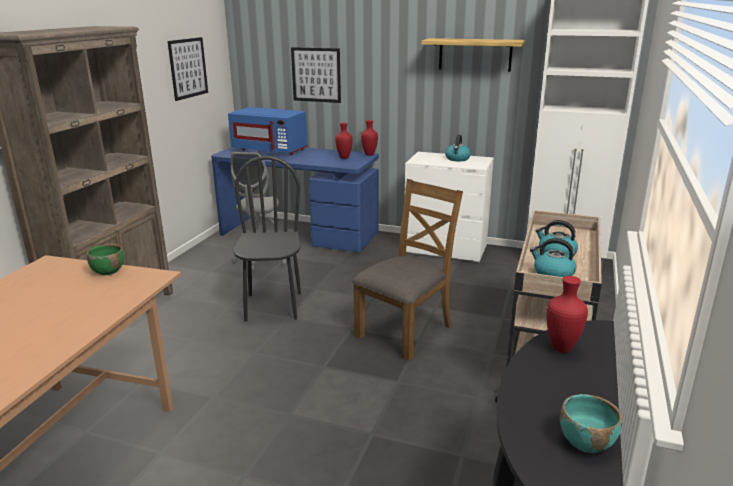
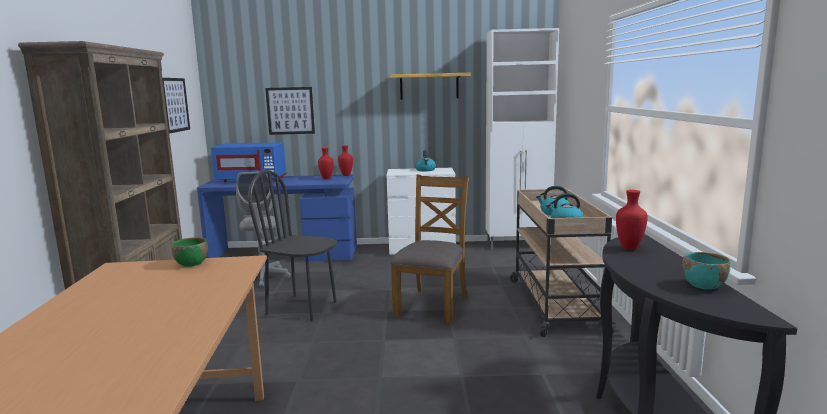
camera: 20 degrees left, 10 degrees down
black chair [233,156,301,322] -> black chair turned 45 degrees counterclockwise [248,170,337,321]

